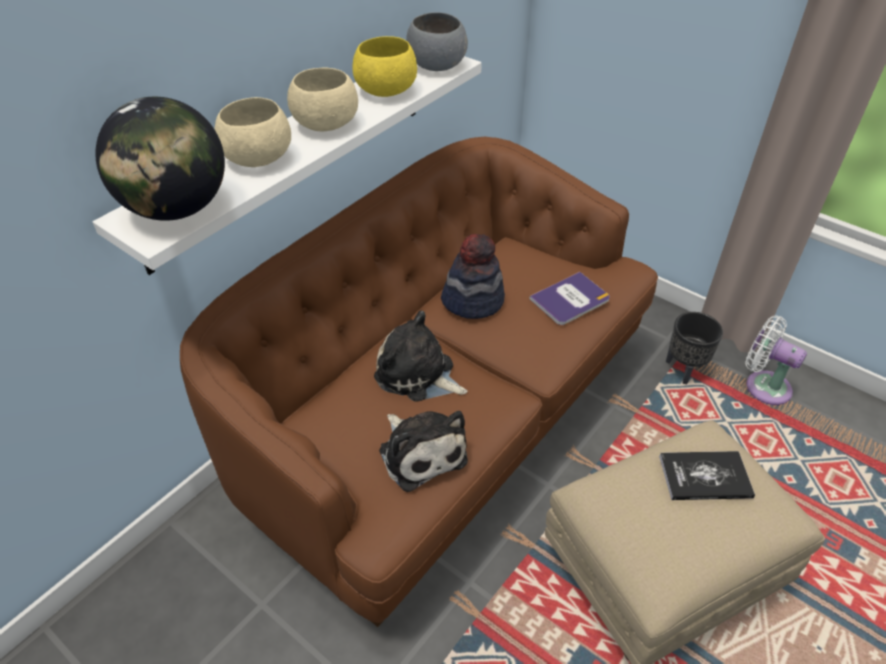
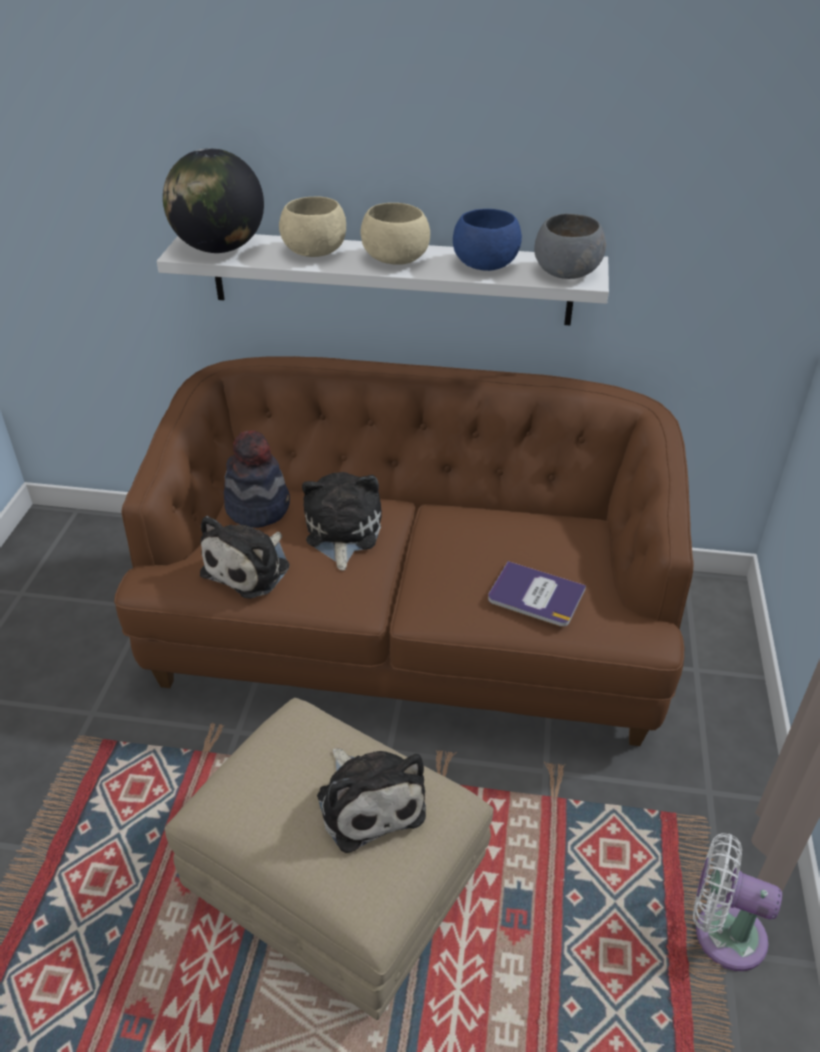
camera: 60 degrees right, 5 degrees down
yellow bowl [352,36,417,97] -> blue bowl [453,209,522,271]
hat [441,234,505,319] -> hat moved to [224,430,290,528]
book [659,451,755,500] -> plush toy [317,748,426,853]
black planter [666,312,723,384] -> none
white fan [745,315,807,406] -> white fan turned 75 degrees counterclockwise [693,833,782,971]

